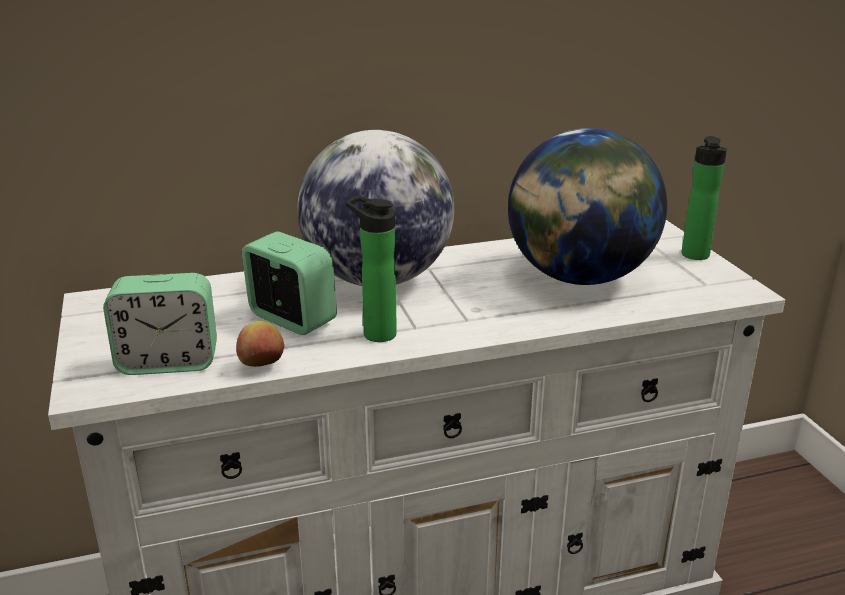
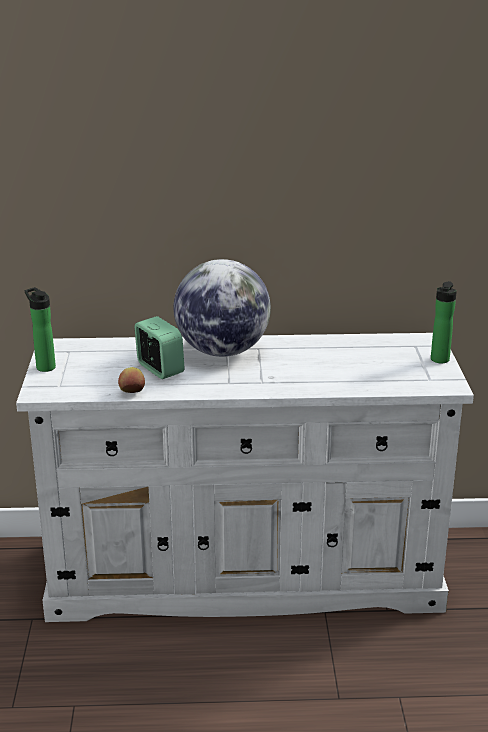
camera: 15 degrees right, 0 degrees up
alarm clock [103,273,217,375] -> none
bottle [346,195,397,342] -> bottle moved to [25,287,56,372]
globe [508,128,667,285] -> none

